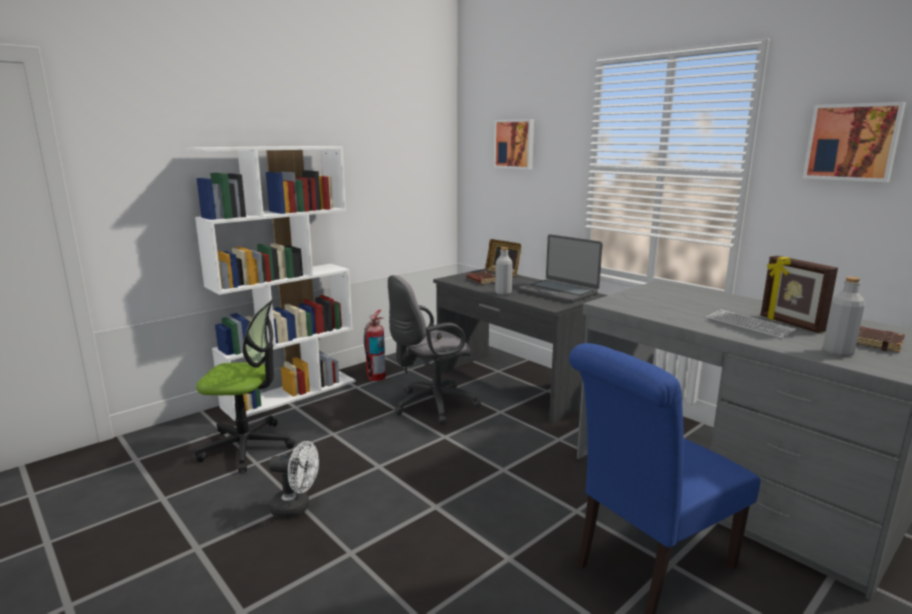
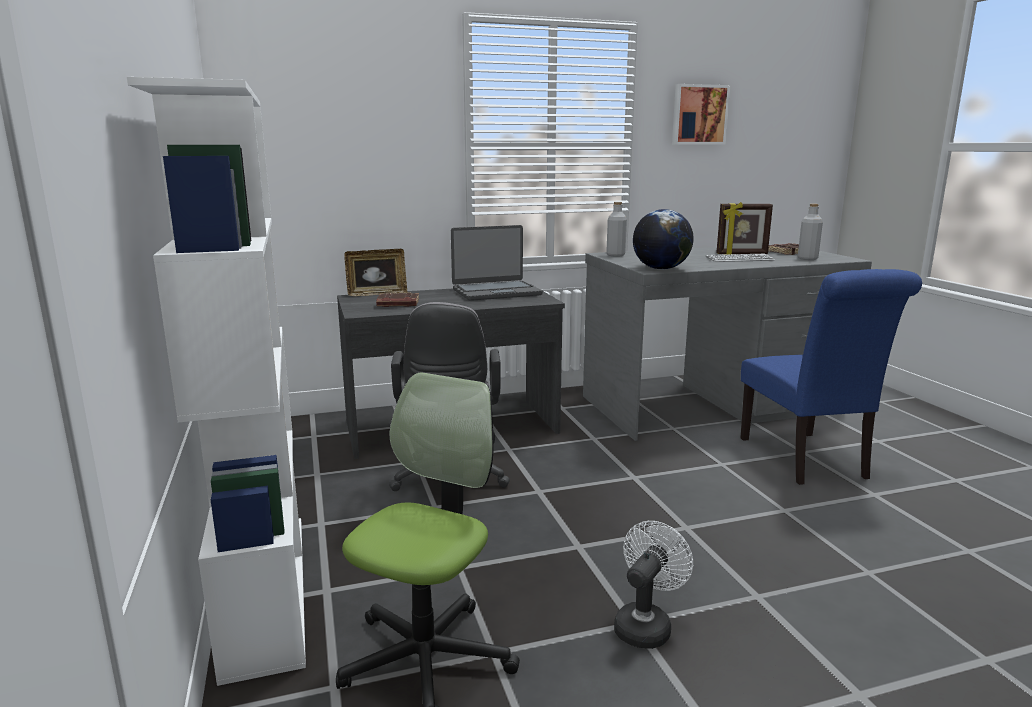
camera: 65 degrees left, 0 degrees up
fire extinguisher [364,310,386,381] -> none
picture [494,119,534,169] -> none
grey bottle [495,247,513,295] -> grey bottle moved to [606,202,627,257]
none -> globe [633,209,694,270]

